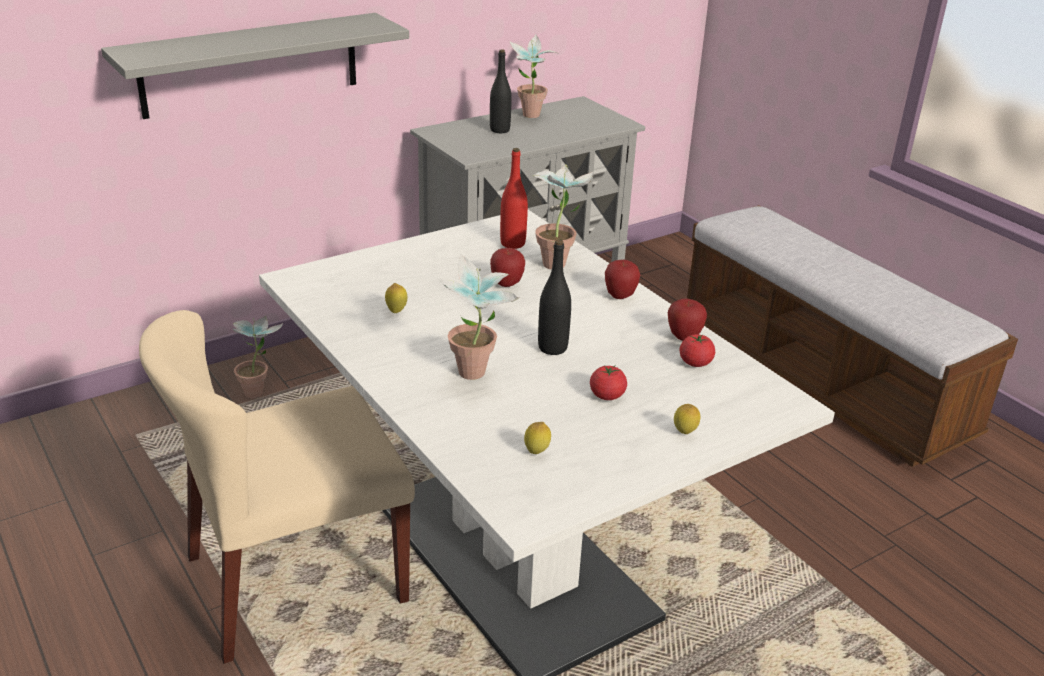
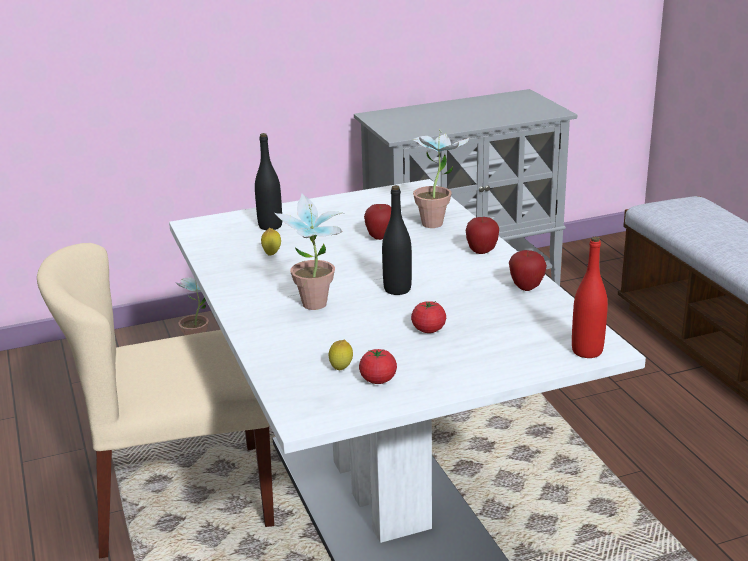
camera: 15 degrees right, 5 degrees down
grey shelf [101,13,409,119] -> none
black bottle [490,49,512,133] -> black bottle moved to [255,133,282,230]
red bottle [500,148,528,249] -> red bottle moved to [572,236,608,358]
potted plant [509,35,558,118] -> none
lemon [674,404,701,434] -> none
tomato [679,334,715,367] -> tomato moved to [359,349,397,384]

